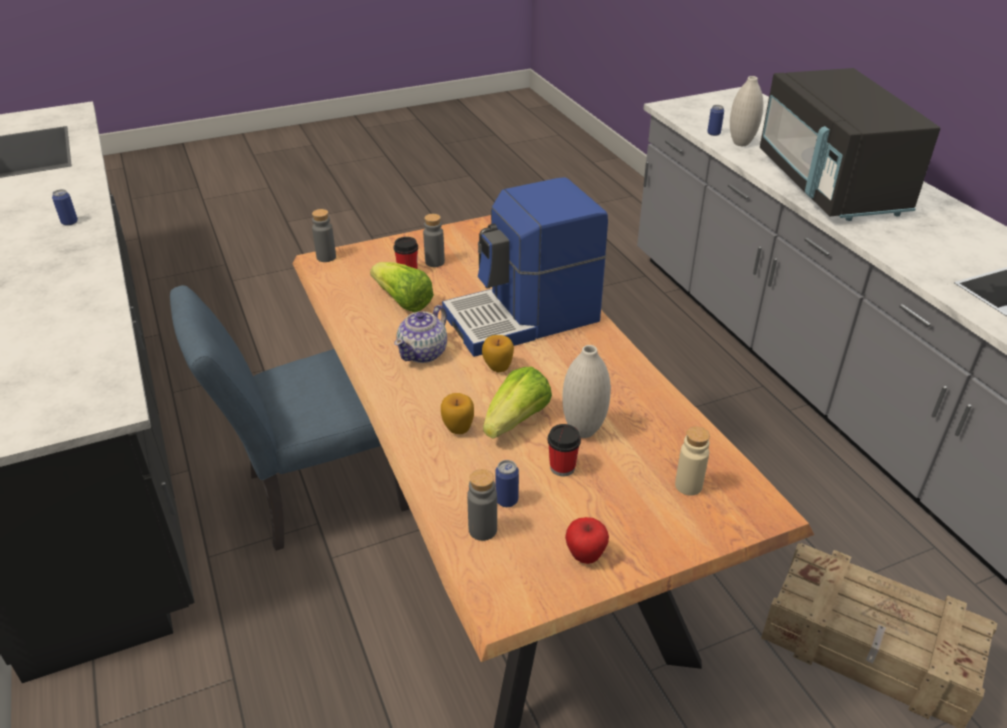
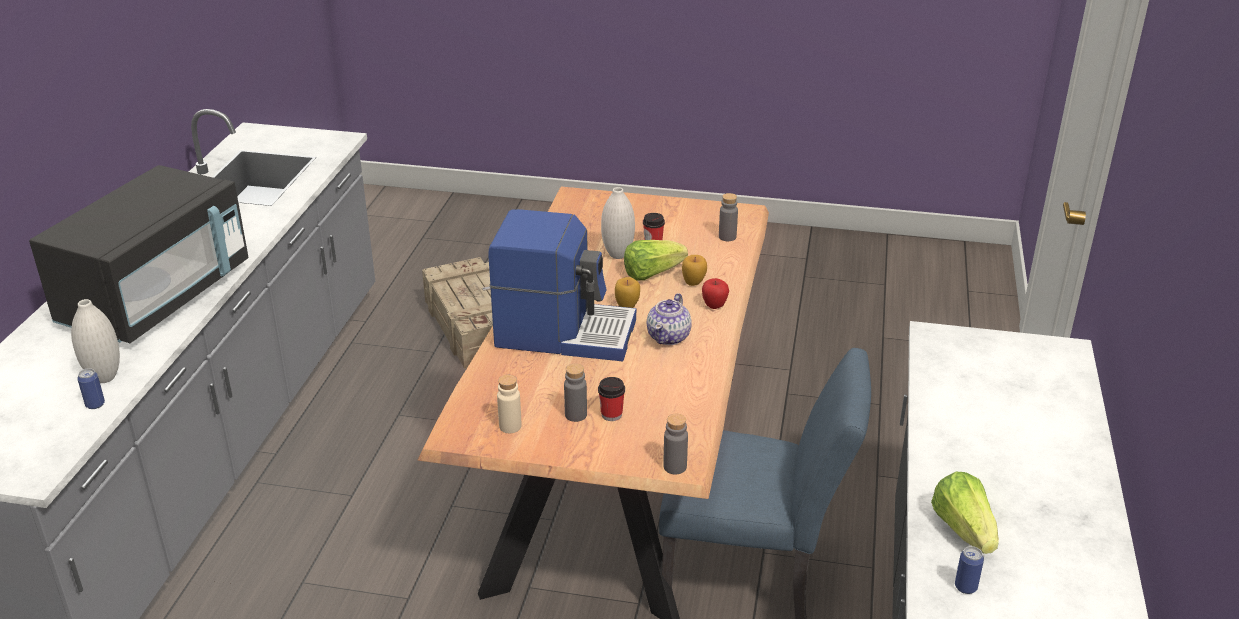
camera: 145 degrees left, 5 degrees down
lettuce [370,262,434,312] -> lettuce moved to [931,472,999,554]
teapot [394,305,447,363] -> teapot turned 135 degrees clockwise [647,293,692,345]
can [495,460,519,507] -> none
apple [565,517,609,564] -> apple moved to [702,278,729,309]
beige bottle [675,427,710,496] -> beige bottle moved to [497,375,522,433]

